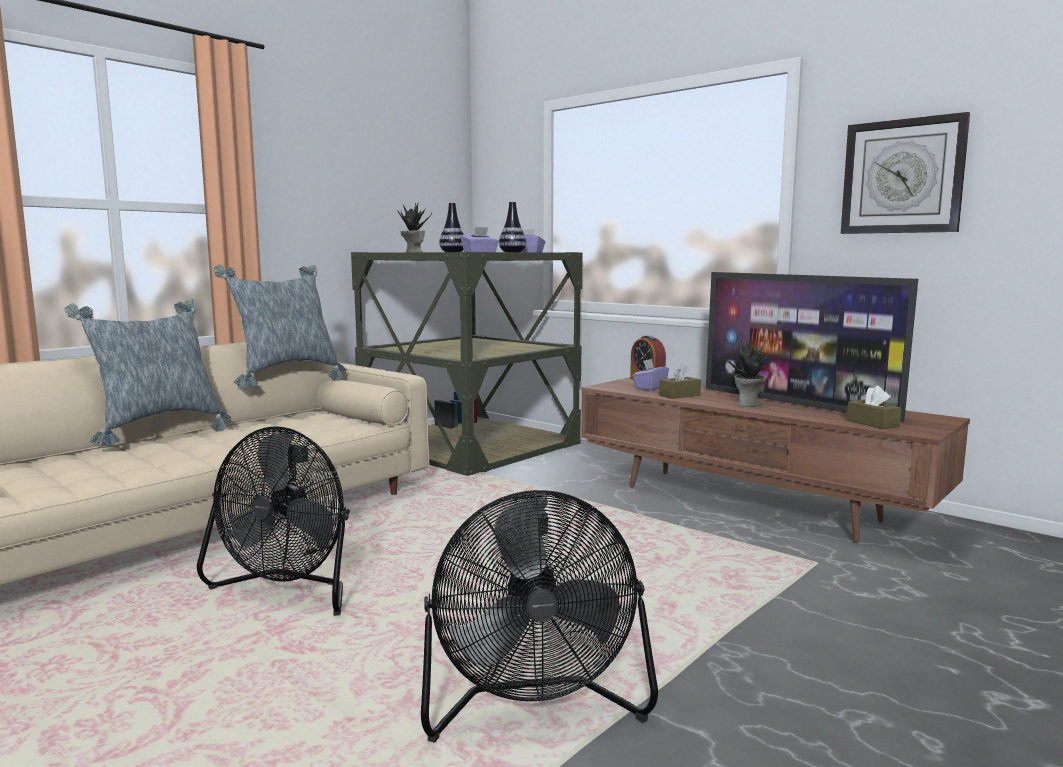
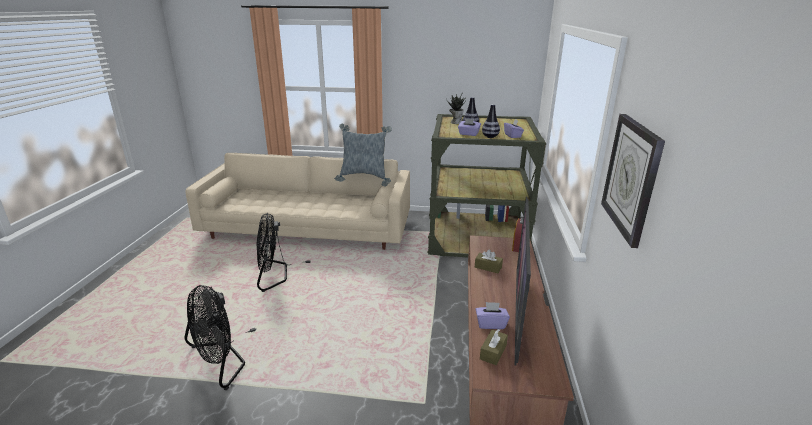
camera: 55 degrees right, 15 degrees up
pillow [64,300,232,447] -> none
purple tissue box [632,359,669,391] -> purple tissue box moved to [476,302,510,329]
potted plant [723,340,771,407] -> none

